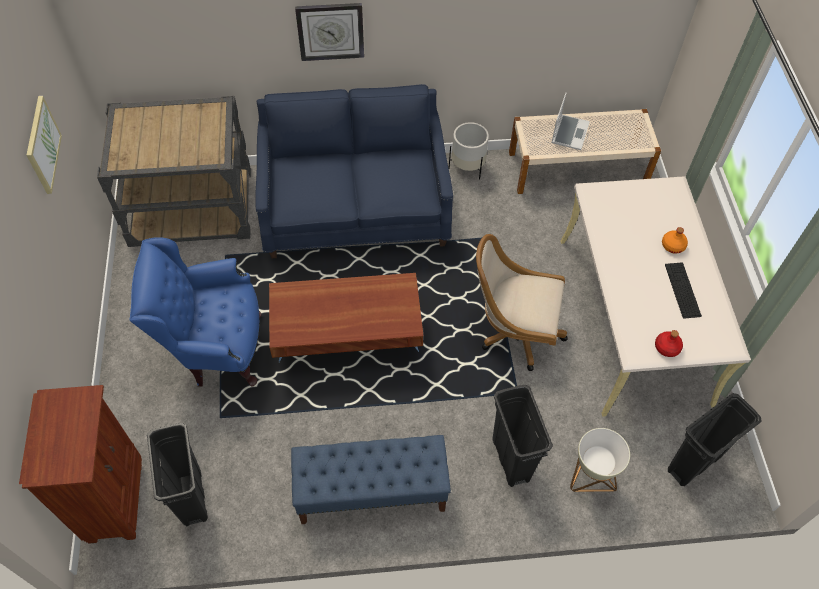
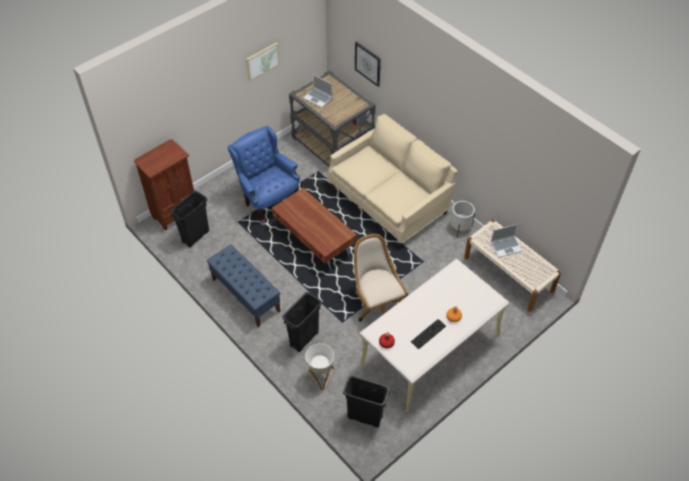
camera: 55 degrees right, 5 degrees down
blue sofa [255,84,453,258] -> beige sofa [327,114,458,247]
wall clock [295,3,364,61] -> wall clock moved to [355,41,381,87]
none -> laptop [303,75,333,108]

